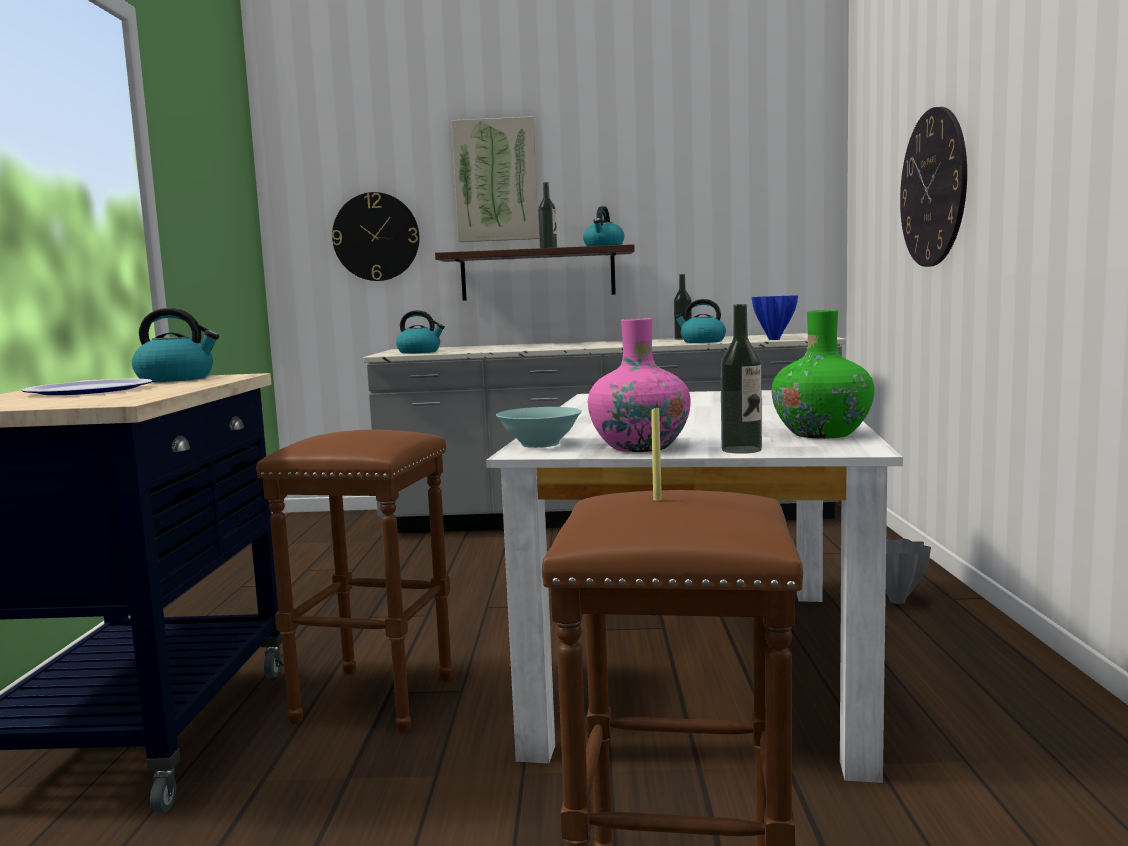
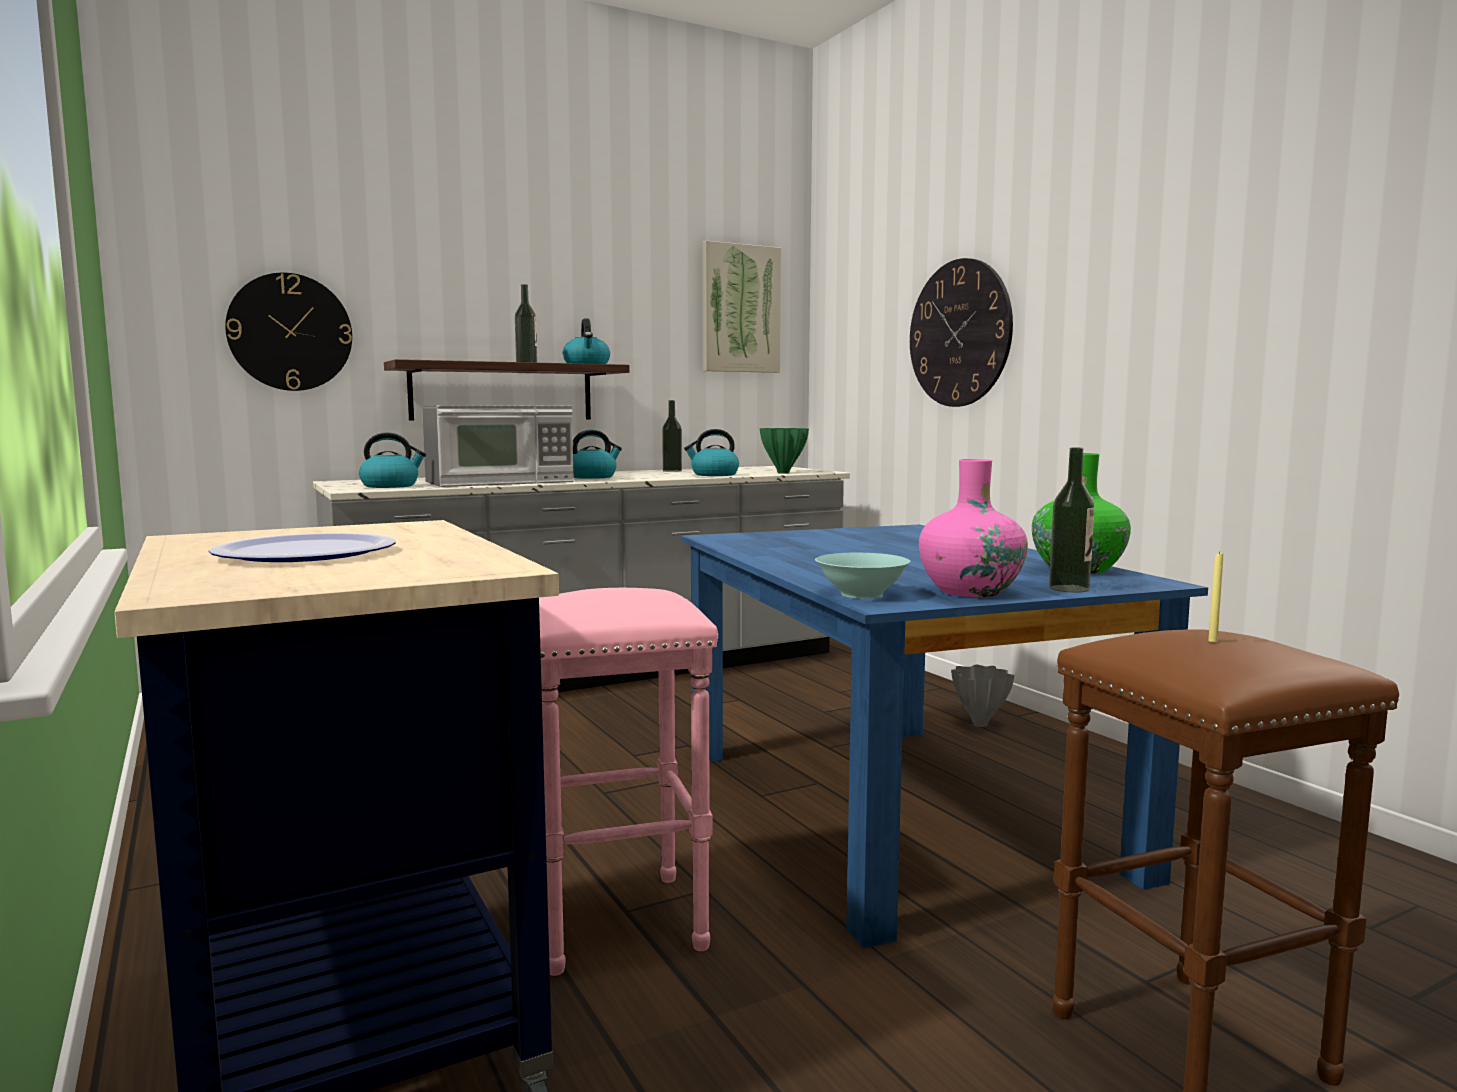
camera: 30 degrees left, 0 degrees up
kettle [132,308,219,382] -> kettle moved to [573,430,622,479]
brown stool [256,430,453,733] -> pink stool [539,588,718,976]
picture [451,116,539,242] -> picture moved to [702,241,781,373]
white dining table [486,390,903,783] -> blue dining table [681,525,1208,948]
blue vase [752,295,798,340] -> green vase [760,428,809,474]
none -> microwave [422,405,574,487]

